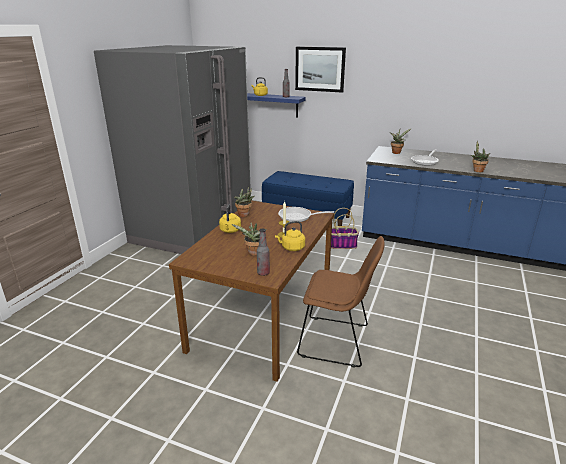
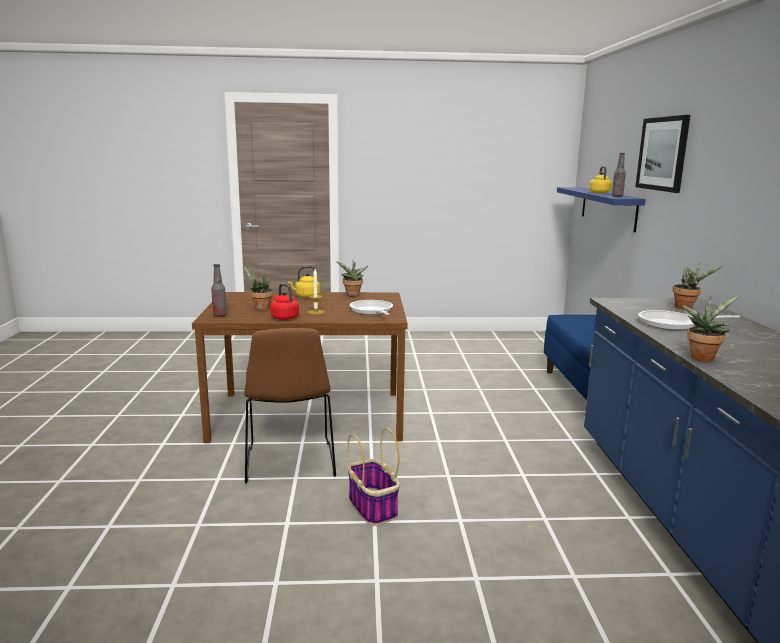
camera: 65 degrees right, 10 degrees down
grey fridge [94,45,251,254] -> none
yellow kettle [275,221,305,251] -> red kettle [270,284,299,320]
basket [331,208,359,249] -> basket moved to [347,428,400,526]

